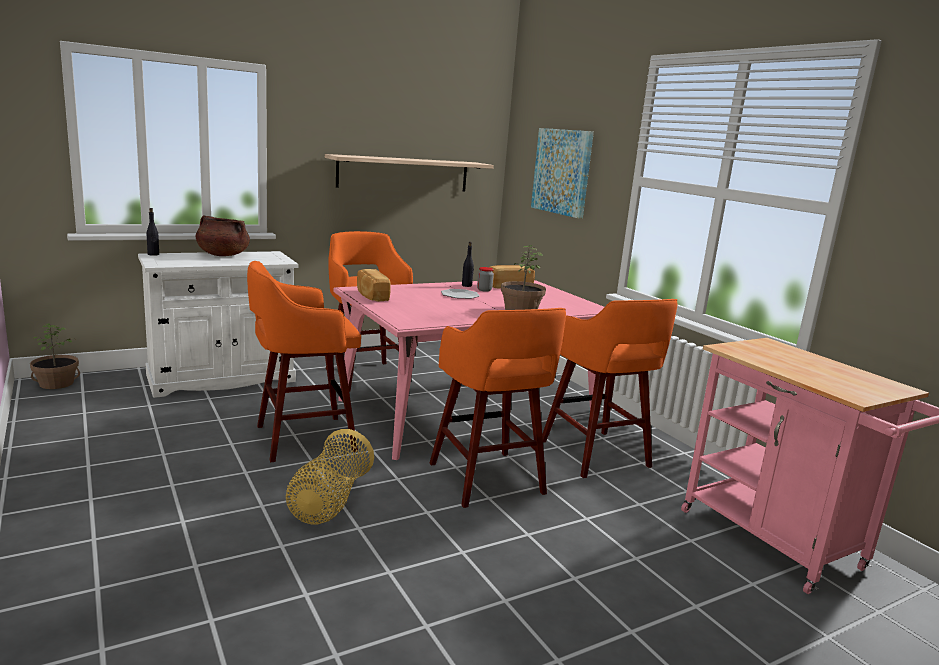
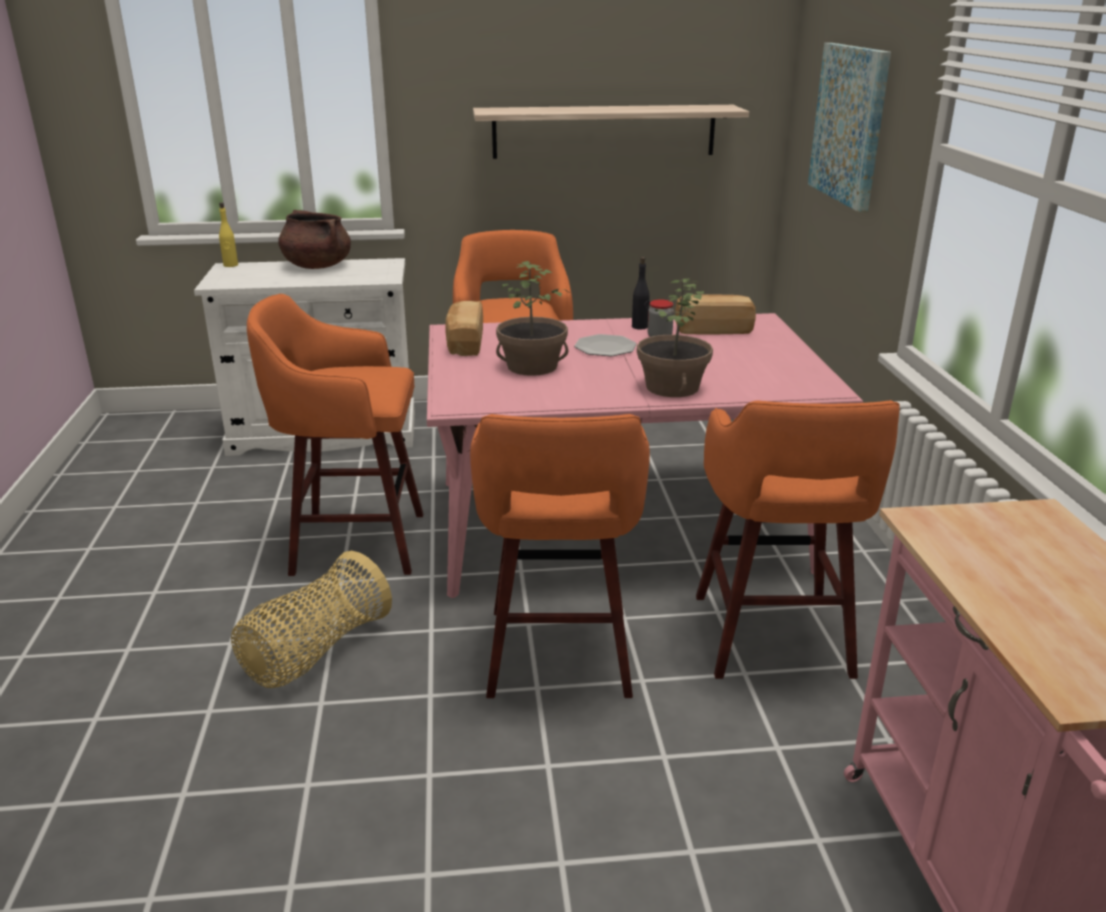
camera: 25 degrees right, 10 degrees up
potted plant [30,323,80,389] -> potted plant moved to [496,261,568,376]
black bottle [147,208,159,256] -> yellow bottle [219,202,238,267]

